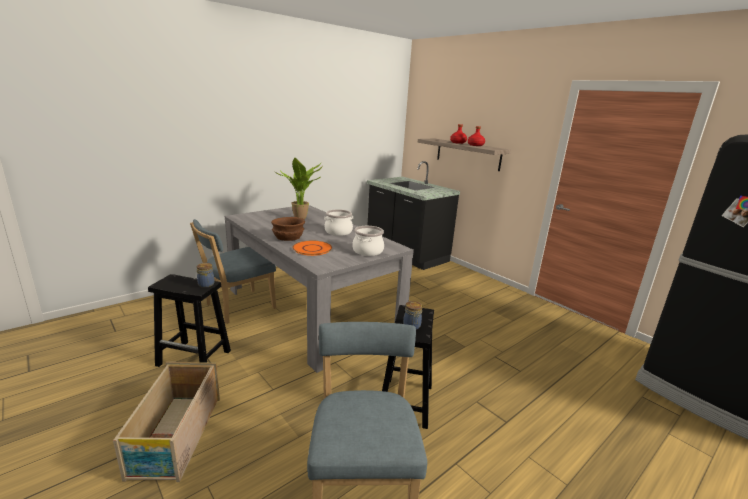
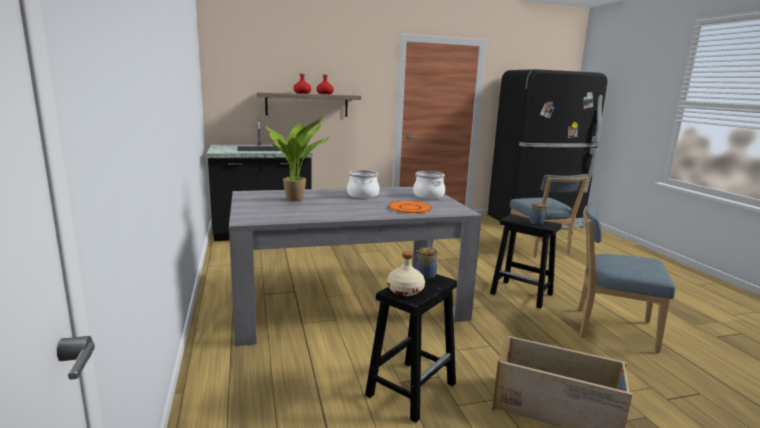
camera: 65 degrees left, 5 degrees down
blue chair [190,219,276,324] -> blue chair moved to [507,174,589,257]
brown bowl [271,217,305,241] -> none
none -> beige bottle [387,251,425,296]

